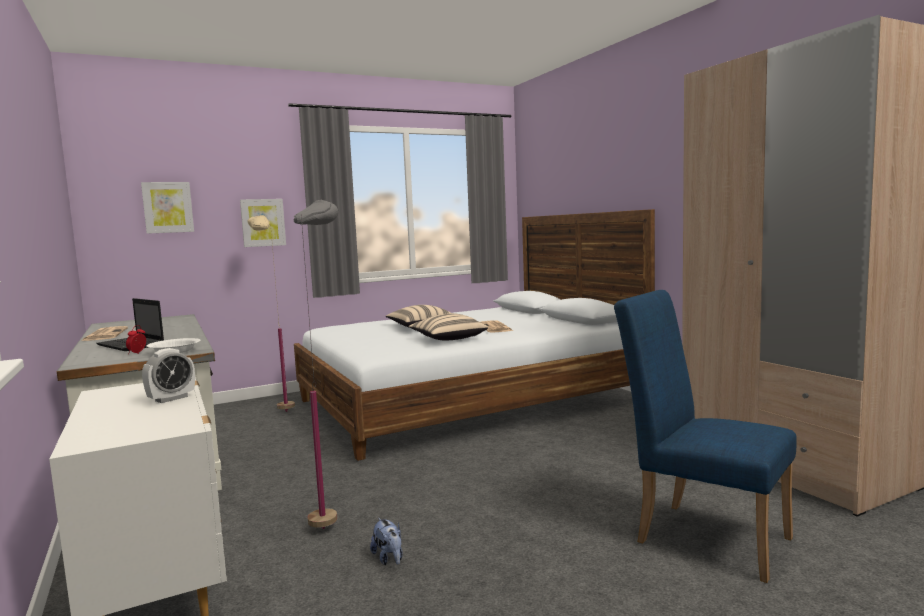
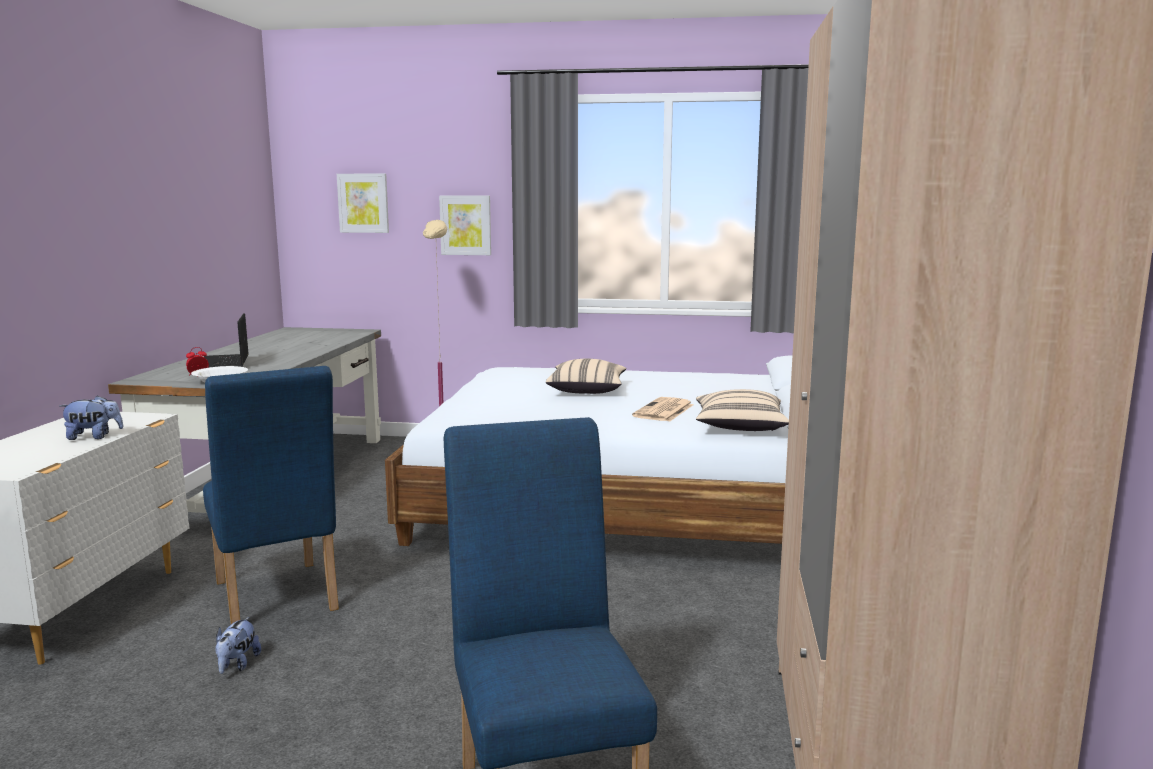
camera: 35 degrees right, 5 degrees up
newspaper [82,326,128,341] -> none
alarm clock [142,348,195,403] -> plush toy [60,395,124,440]
grey floor lamp [294,200,338,529] -> blue chair [203,366,339,624]
beige pillow [408,313,488,341] -> beige pillow moved to [696,389,789,431]

